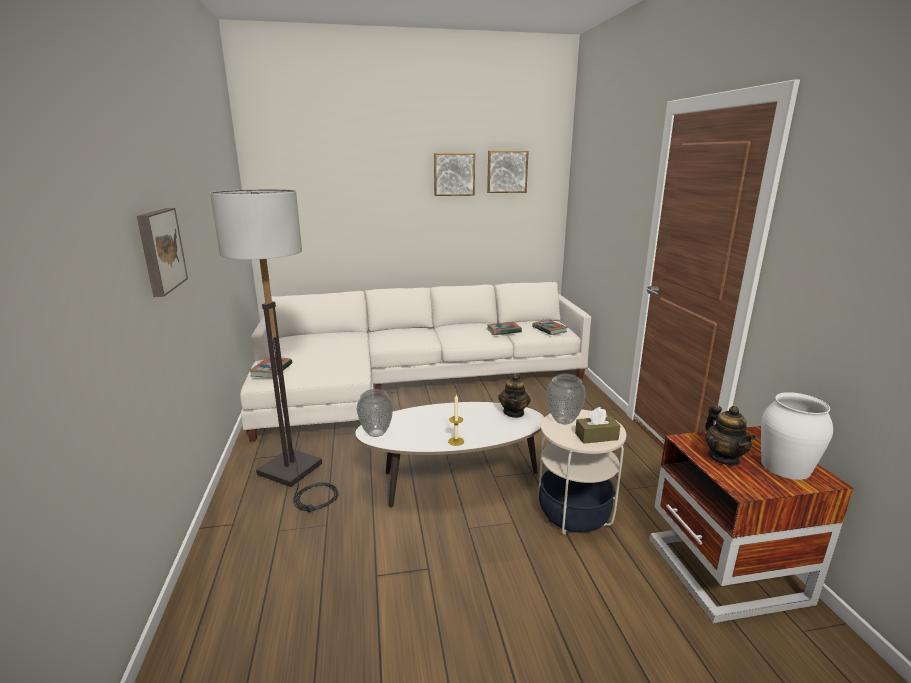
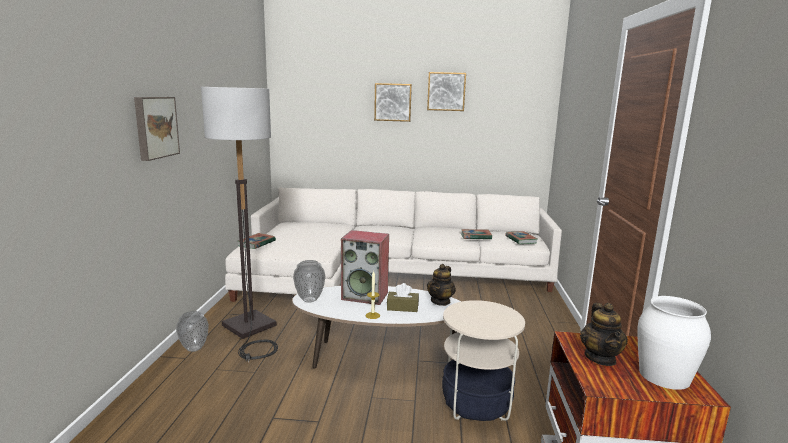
camera: 15 degrees right, 5 degrees down
picture [487,151,528,193] -> picture moved to [374,83,412,122]
vase [546,373,586,424] -> vase moved to [176,311,209,352]
brown tissue box [575,407,620,444] -> brown tissue box moved to [387,283,419,312]
none -> speaker [341,230,389,305]

